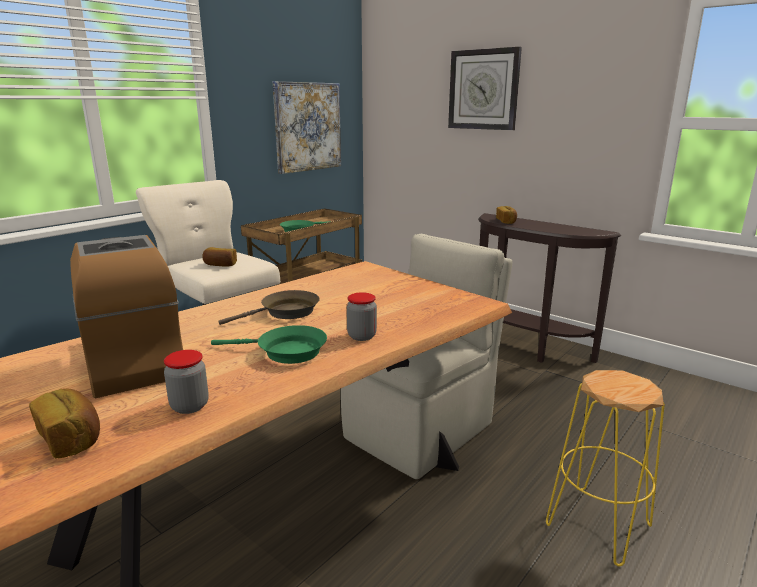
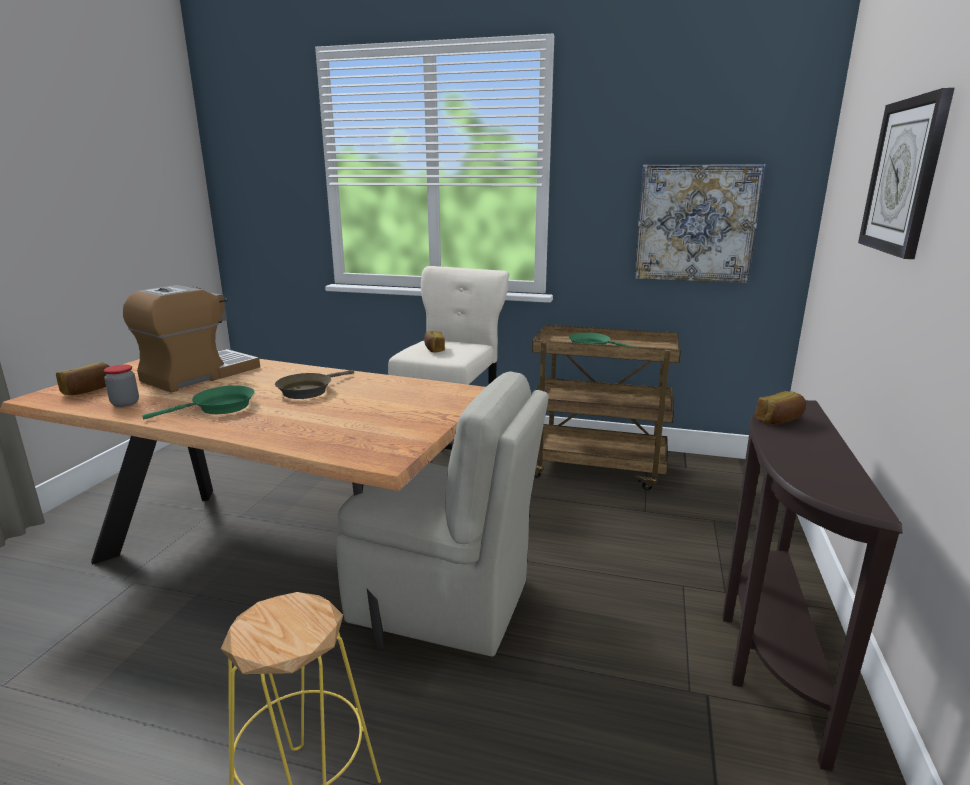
camera: 65 degrees right, 0 degrees up
green frying pan [211,325,327,364] -> green frying pan turned 105 degrees counterclockwise [142,385,255,419]
brown frying pan [218,290,320,325] -> brown frying pan turned 90 degrees clockwise [275,370,354,399]
jar [347,292,377,341] -> none

